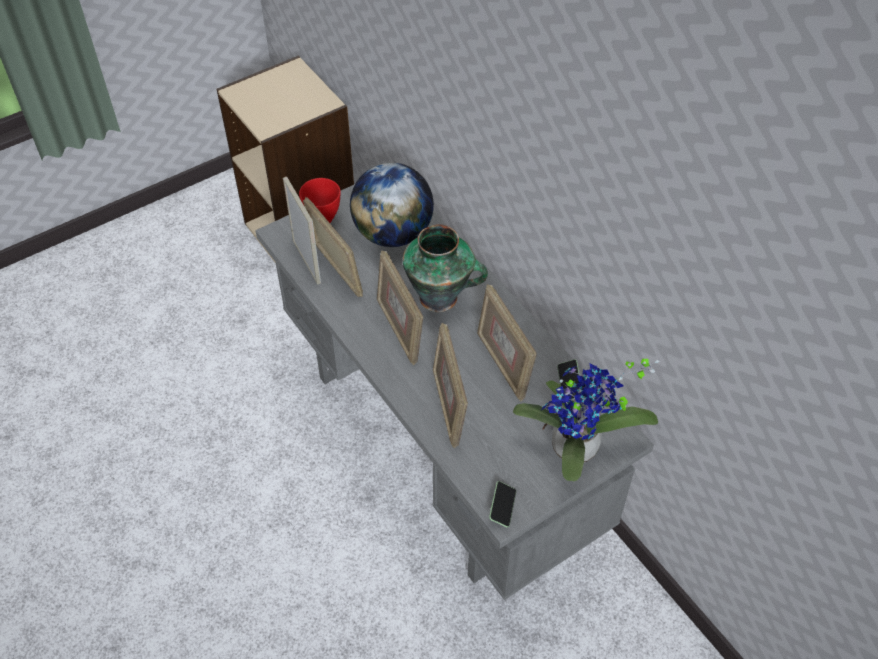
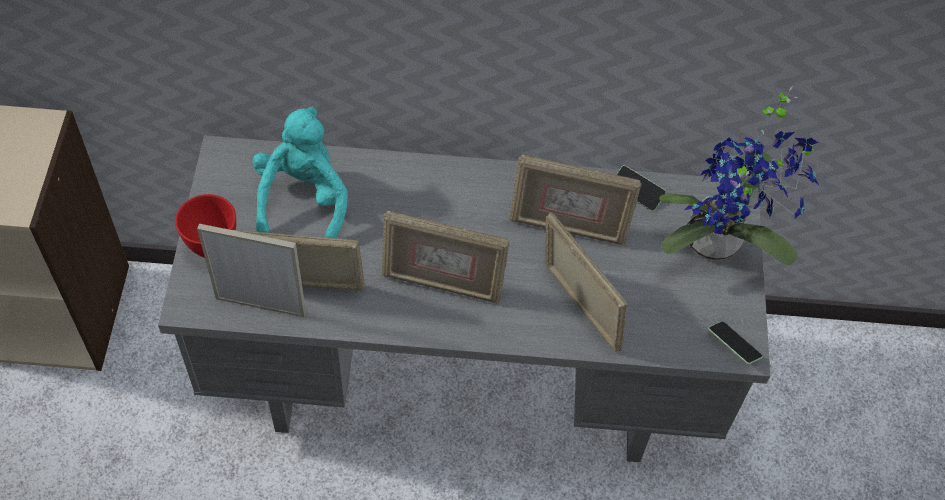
camera: 55 degrees left, 5 degrees up
globe [350,163,434,247] -> turquoise plush toy [252,107,348,238]
vase [402,224,488,312] -> none
picture frame [433,323,468,448] -> picture frame turned 150 degrees counterclockwise [545,212,627,352]

